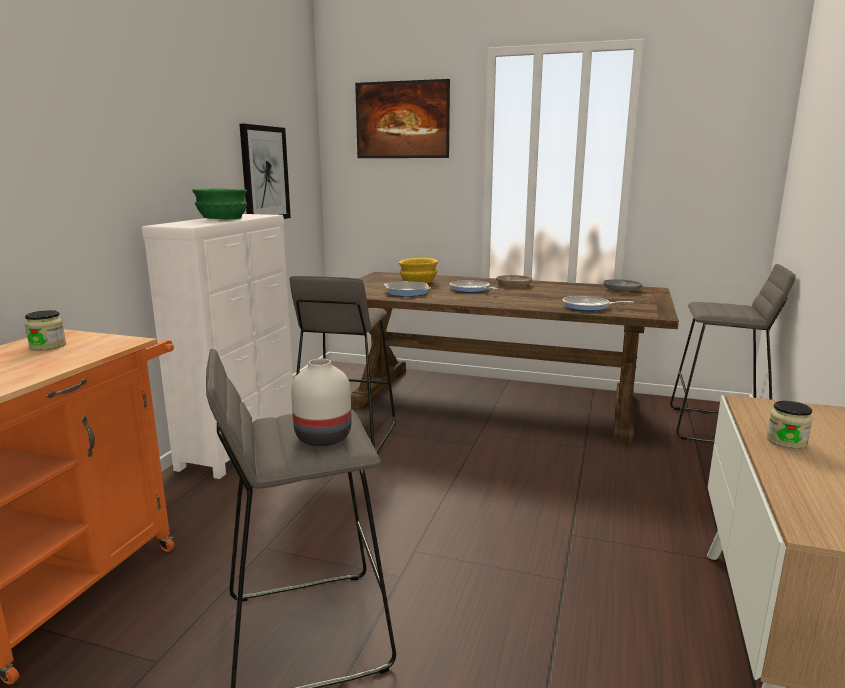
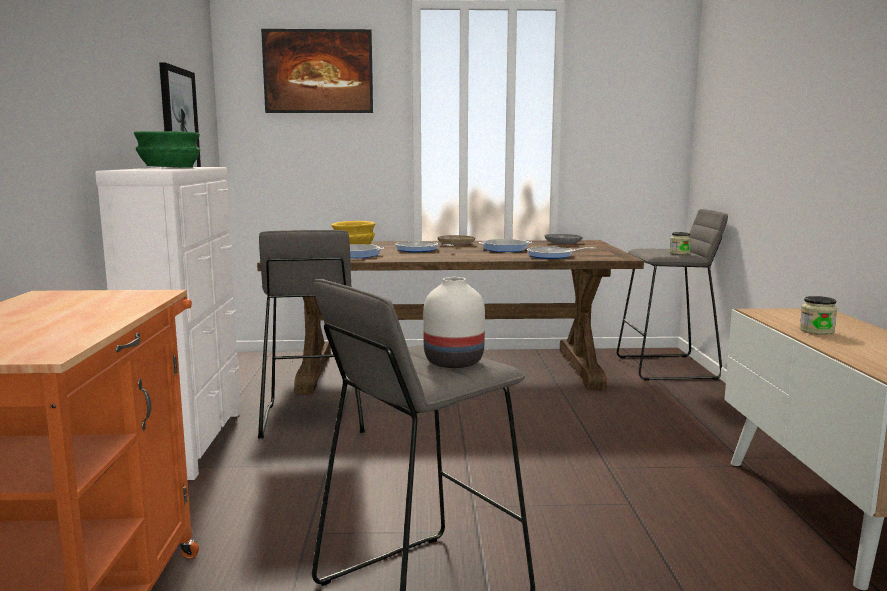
camera: 20 degrees left, 5 degrees down
jar [25,310,66,351] -> jar moved to [670,232,691,255]
none -> frying pan [479,239,533,252]

